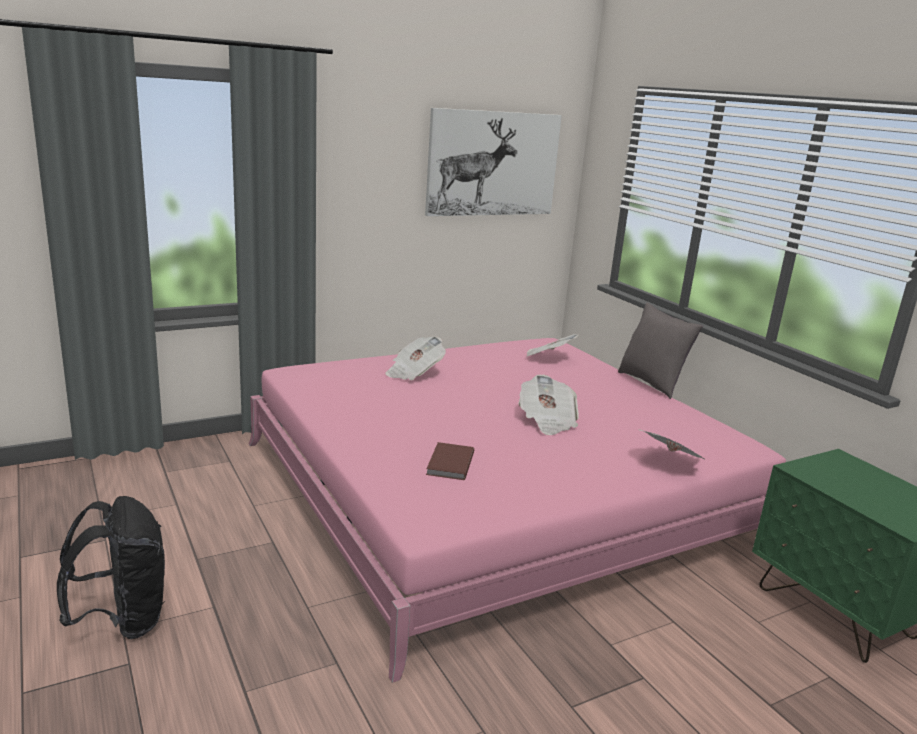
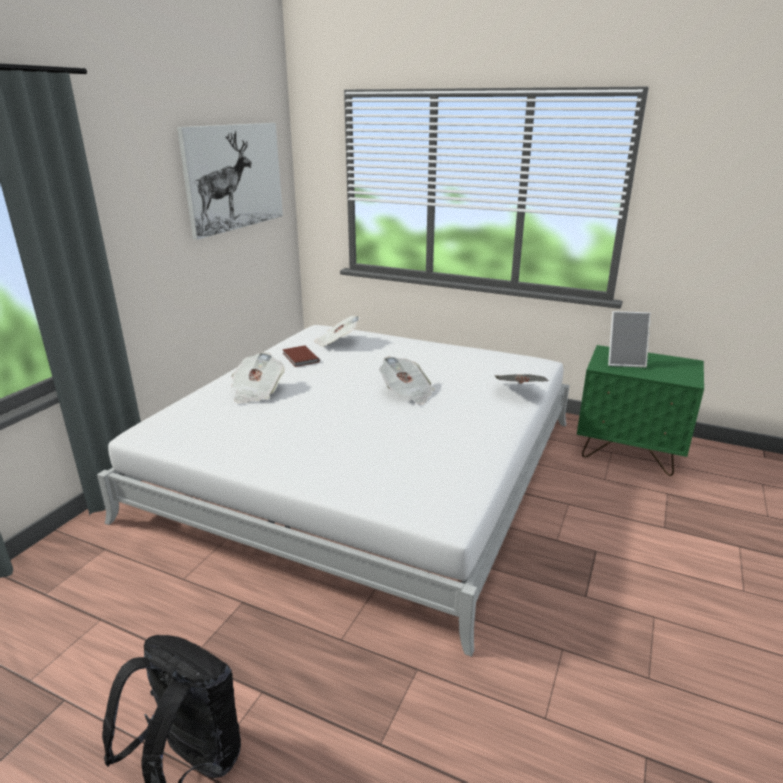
camera: 35 degrees left, 5 degrees up
pink bed [249,338,786,683] -> white bed [97,325,569,657]
brown book [426,442,474,480] -> brown book moved to [282,345,320,367]
grey pillow [618,303,703,399] -> none
none -> picture frame [608,311,651,368]

